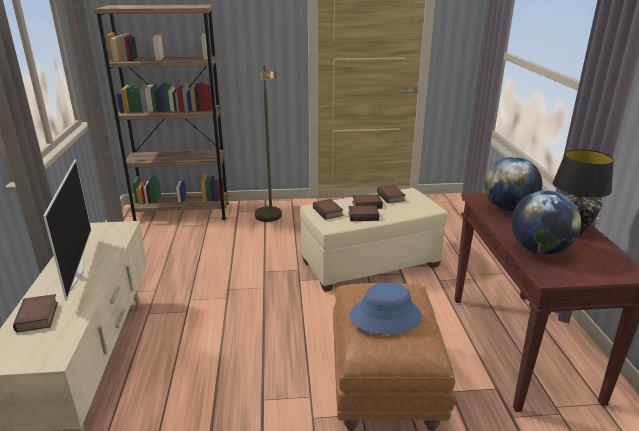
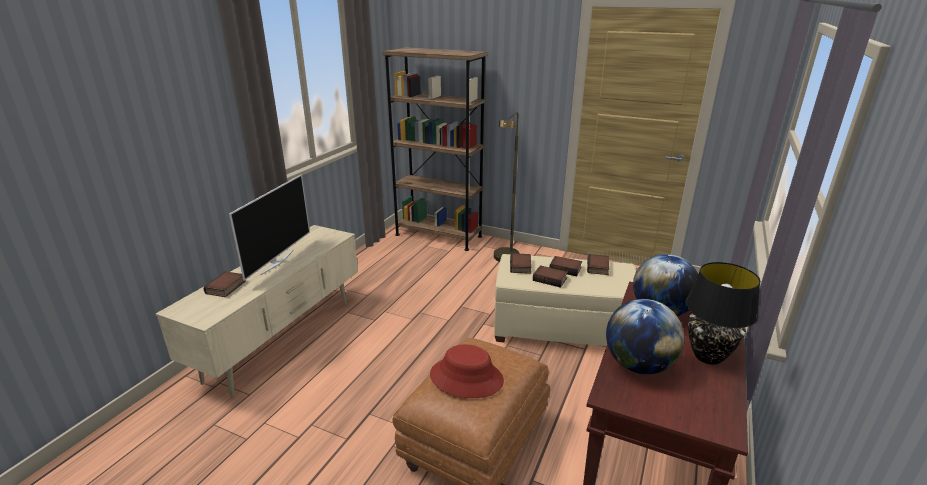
camera: 30 degrees right, 0 degrees up
blue hat [349,282,422,334] -> red hat [430,344,504,398]

